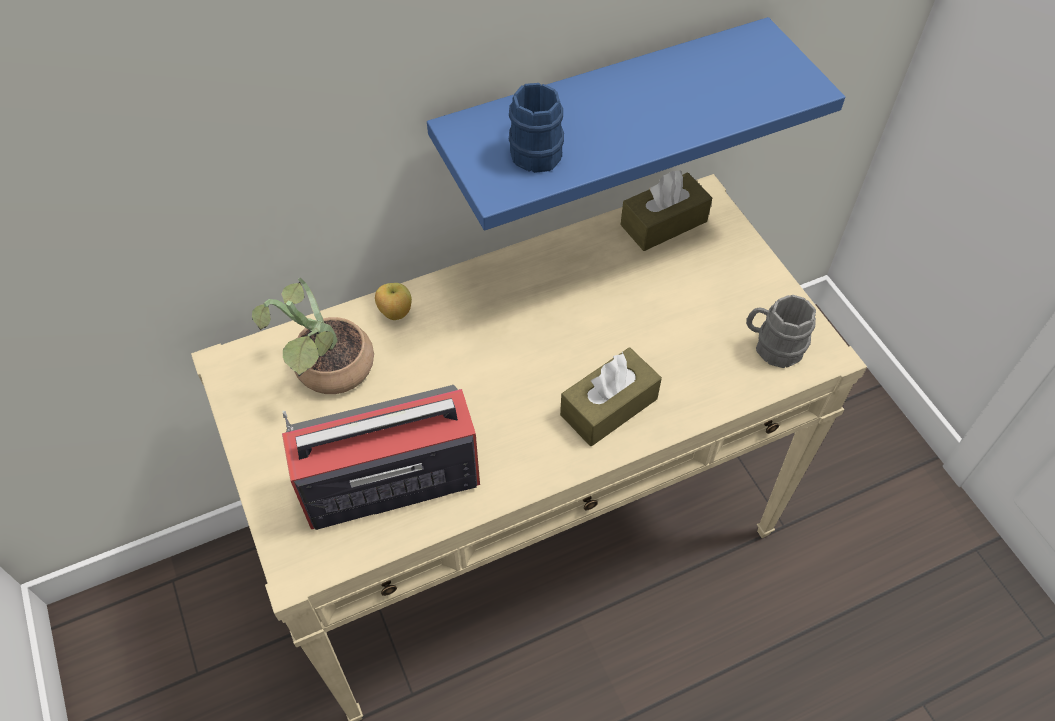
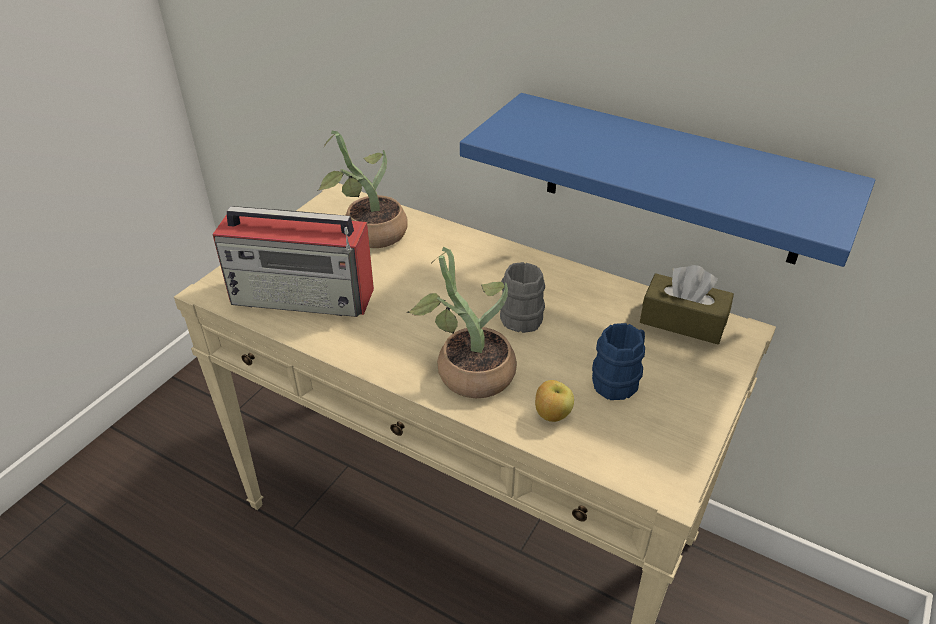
camera: 55 degrees right, 15 degrees down
radio [282,385,480,530] -> radio turned 150 degrees clockwise [212,206,374,317]
apple [375,283,412,320] -> apple moved to [535,380,574,422]
blue mug [509,83,564,173] -> blue mug moved to [592,323,645,400]
brown tissue box [560,348,662,446] -> potted plant [407,247,517,398]
grey mug [746,295,816,368] -> grey mug moved to [500,262,545,333]

